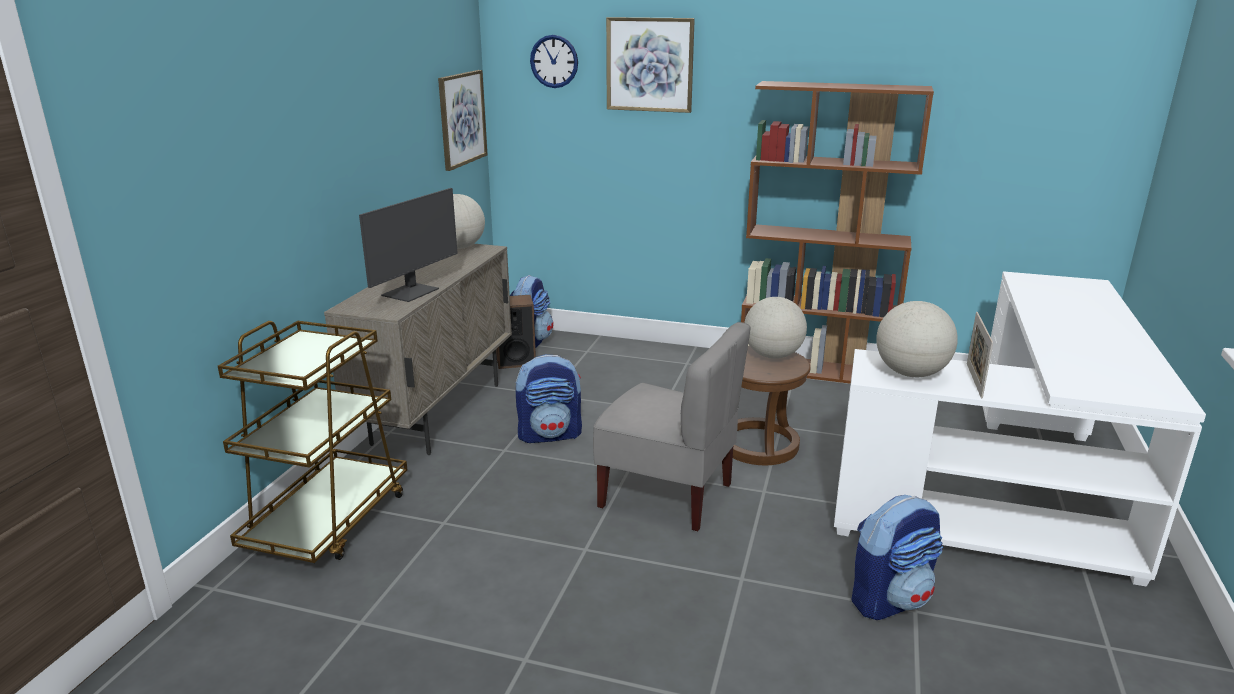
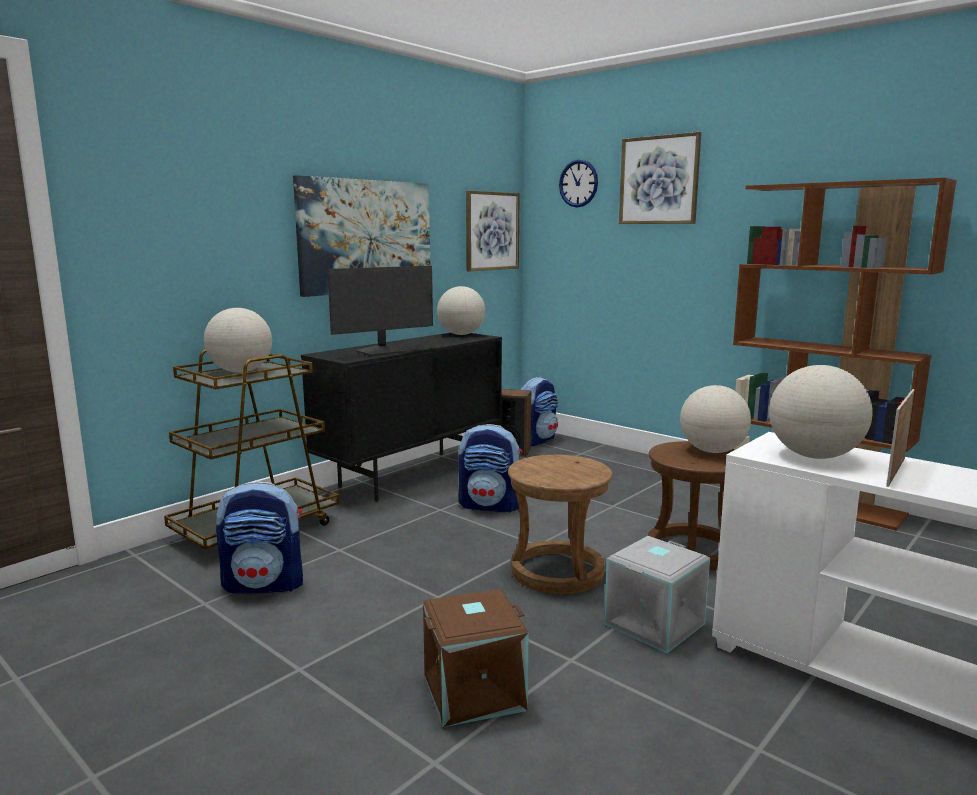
camera: 25 degrees right, 10 degrees down
beige cabinet [324,244,512,455] -> black cabinet [301,333,502,502]
grey chair [593,322,751,532] -> brown stool [508,455,613,594]
backpack [852,495,943,620] -> backpack moved to [216,481,303,593]
none -> globe [204,308,272,373]
none -> picture [293,175,430,297]
none -> brown storage box [423,589,529,728]
none -> grey storage box [604,536,710,653]

